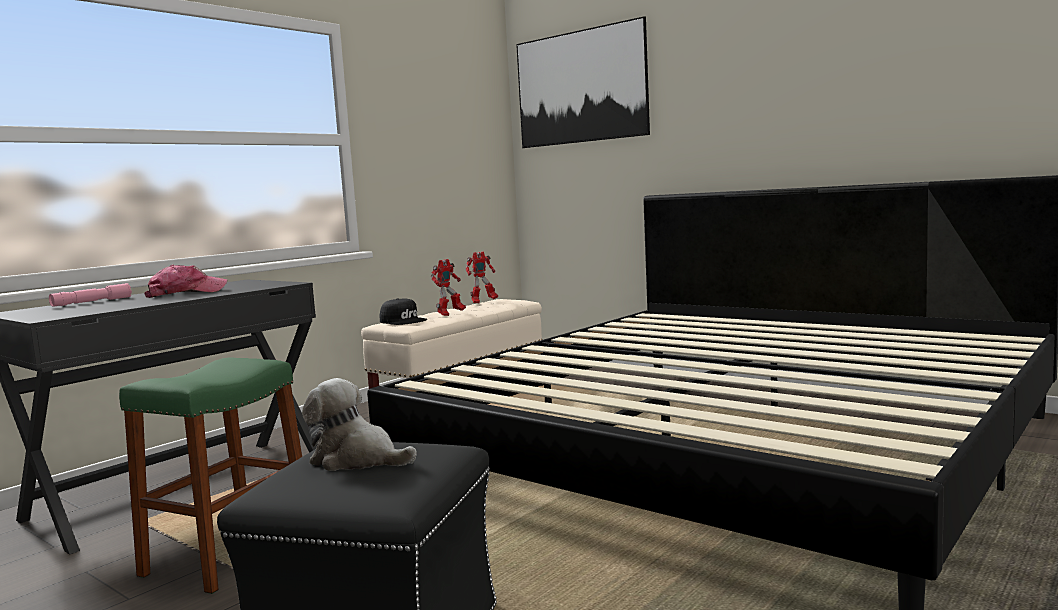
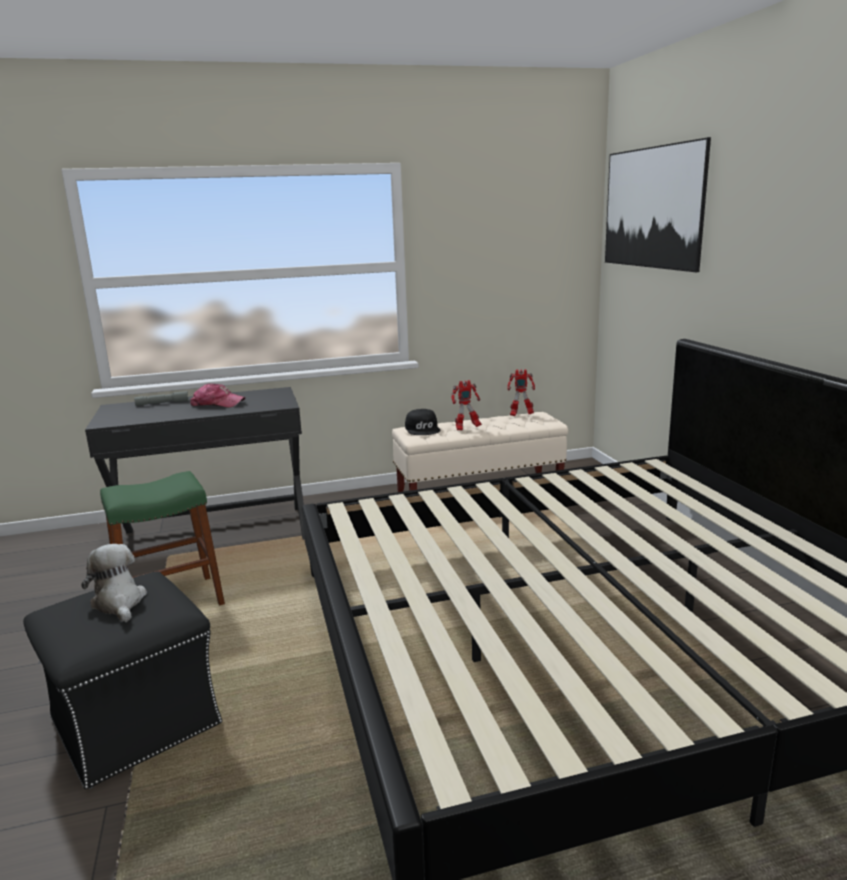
camera: 35 degrees right, 10 degrees up
pink flashlight [49,283,132,307] -> grey flashlight [134,391,189,406]

